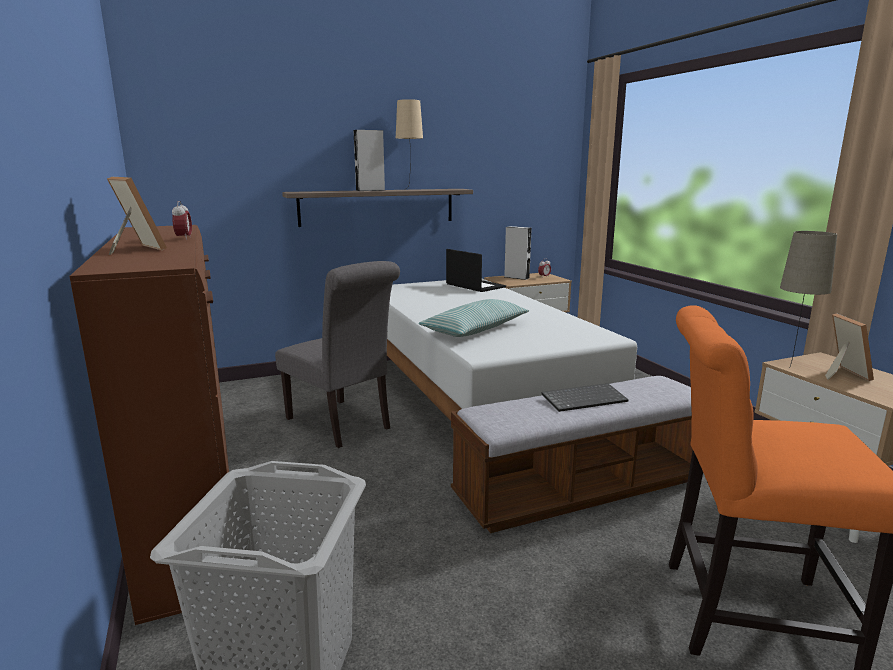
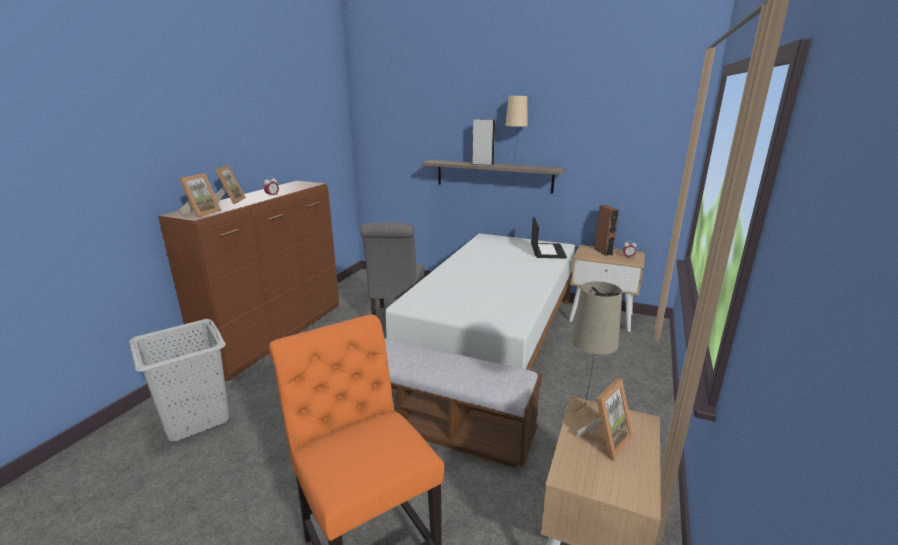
camera: 45 degrees right, 5 degrees up
pillow [419,299,529,337] -> none
grey speaker [504,226,532,280] -> brown speaker [595,205,619,256]
keyboard [541,383,629,412] -> none
none -> picture frame [179,173,222,218]

